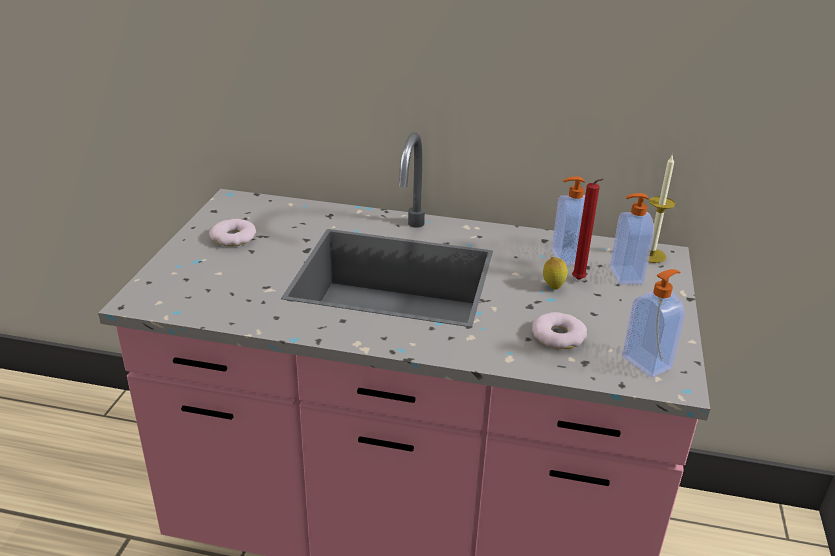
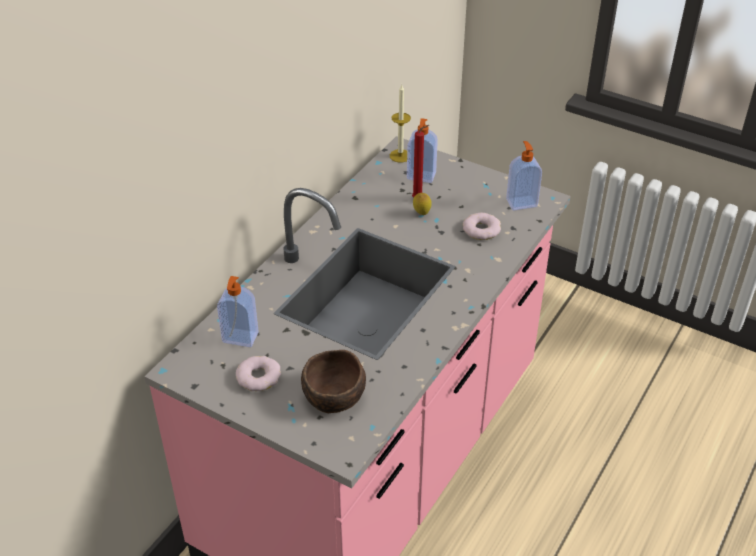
camera: 70 degrees left, 10 degrees up
soap dispenser [552,176,585,265] -> soap dispenser moved to [217,276,259,347]
none -> brown bowl [301,350,366,413]

